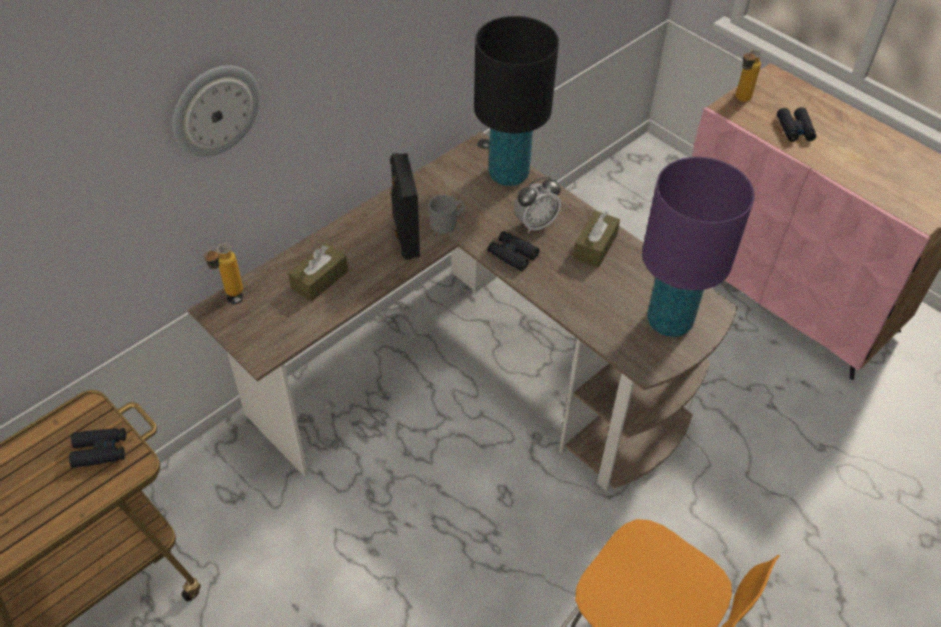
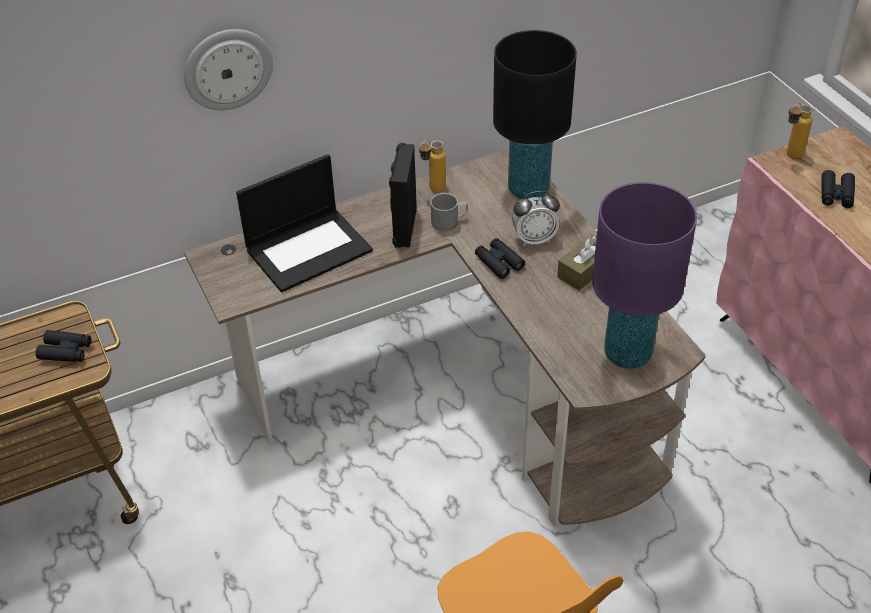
camera: 20 degrees right, 5 degrees down
bottle [204,243,243,296] -> bottle moved to [419,140,446,193]
brown tissue box [288,243,348,302] -> laptop [236,154,373,293]

